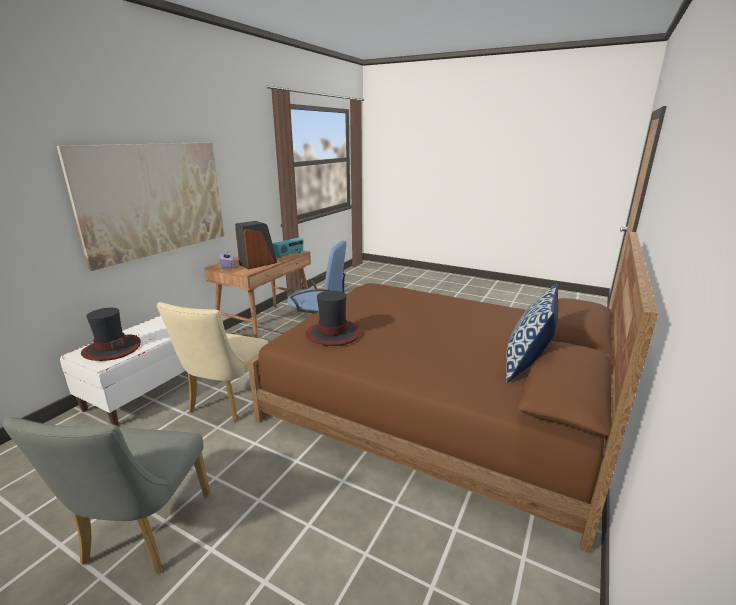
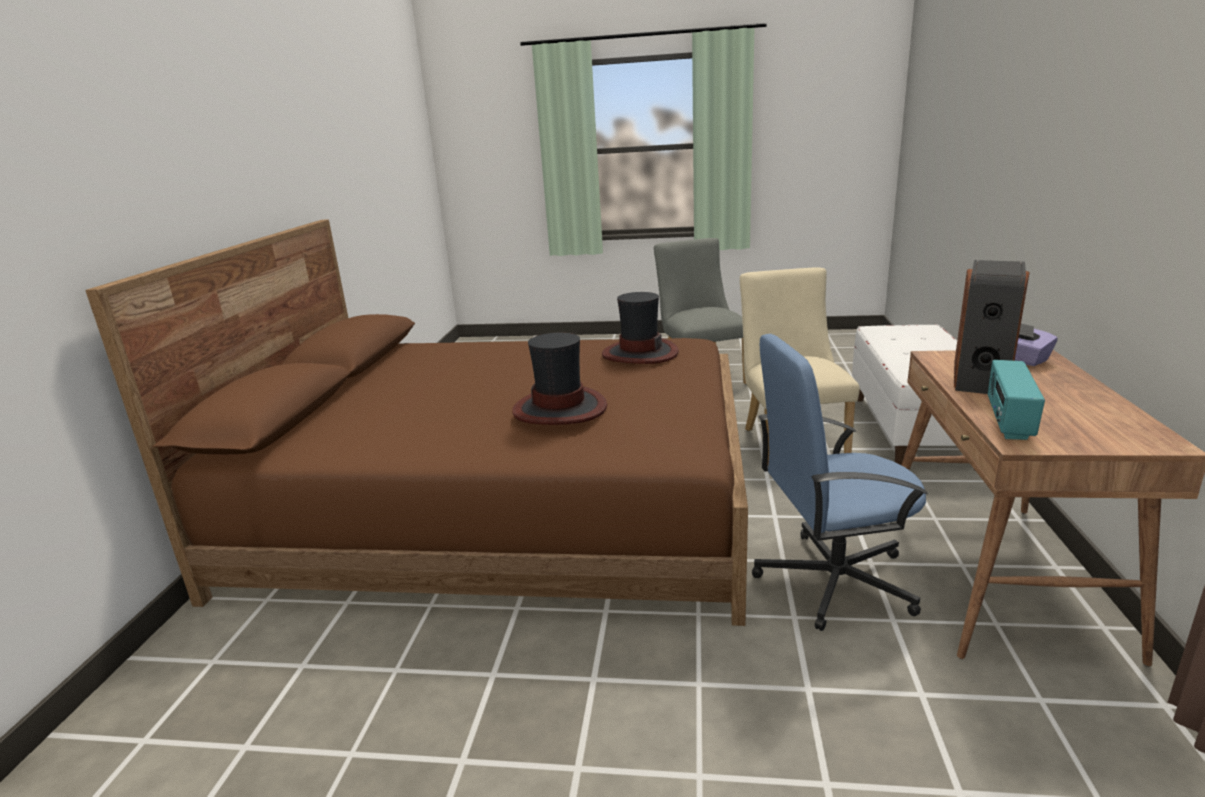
camera: 160 degrees right, 0 degrees up
picture [57,143,225,271] -> none
hat [81,308,141,361] -> hat moved to [512,332,607,425]
pillow [506,284,558,383] -> none

